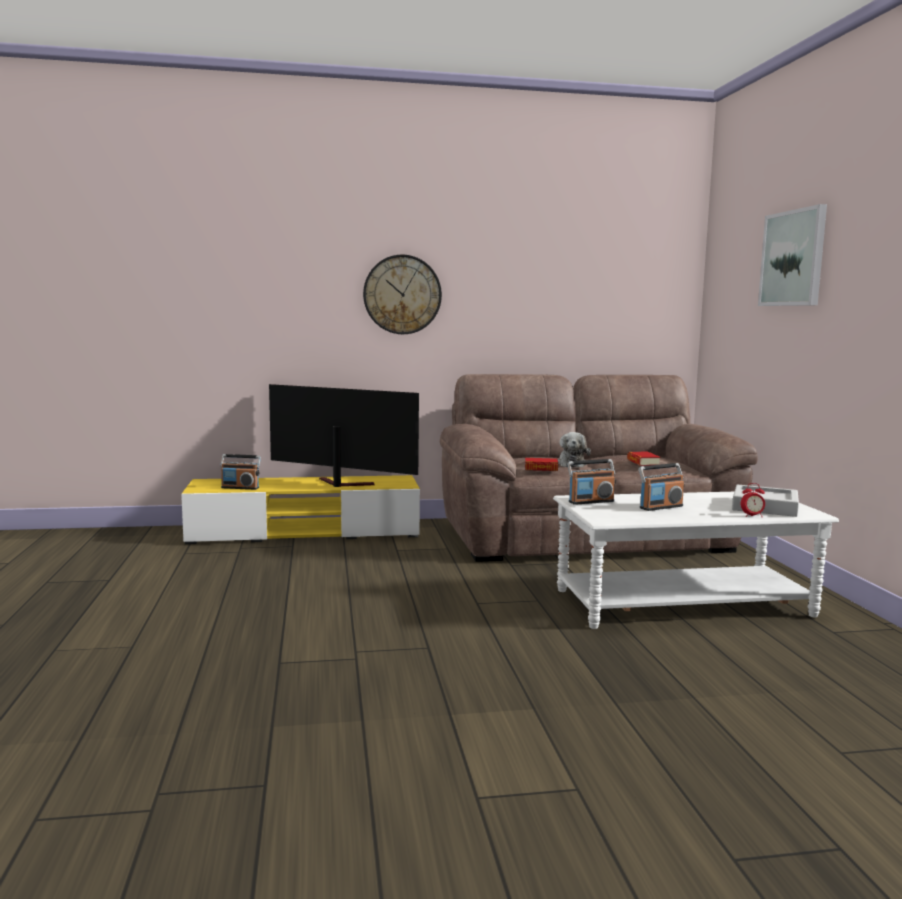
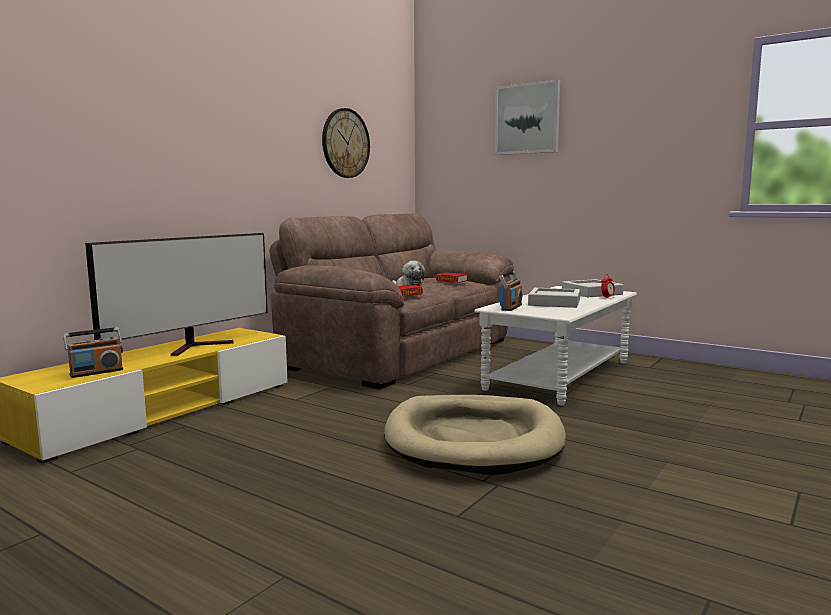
camera: 45 degrees left, 0 degrees up
television [269,384,419,487] -> television turned 150 degrees clockwise [85,233,268,356]
wall clock [363,255,442,334] -> wall clock moved to [322,108,370,178]
radio [638,463,685,511] -> grey tray [528,288,580,308]
none -> beige dog bed [384,395,566,475]

